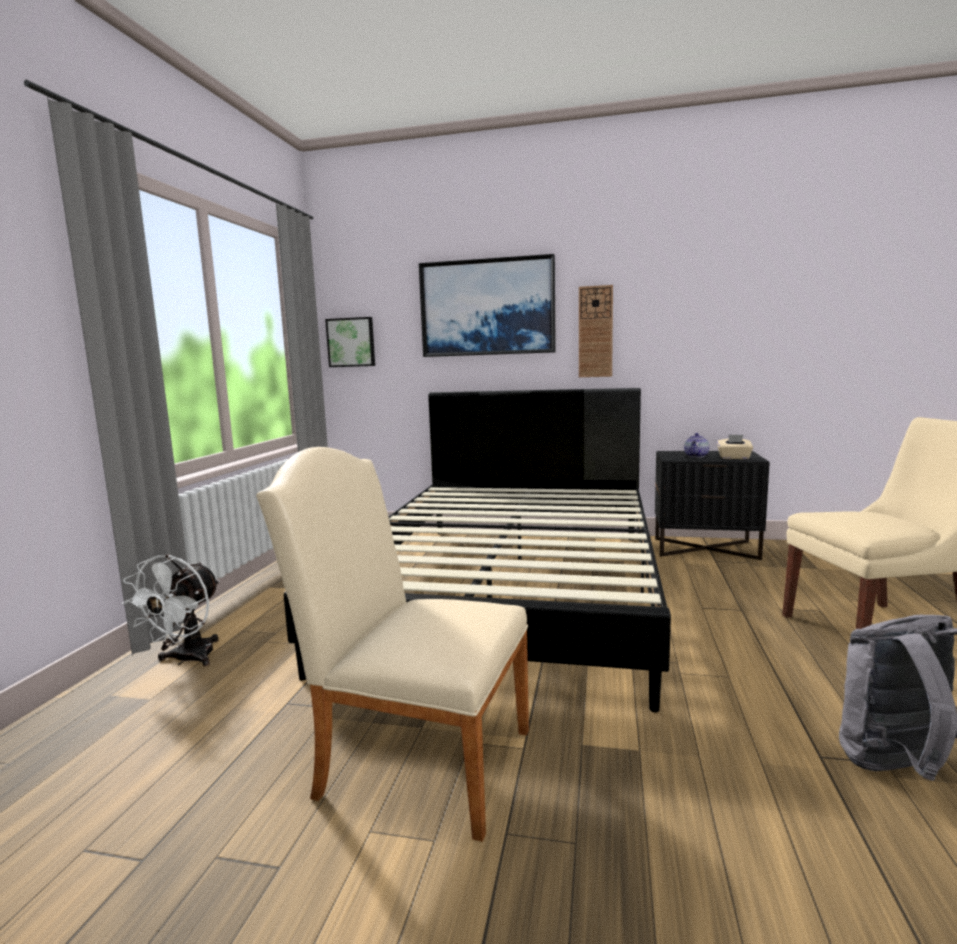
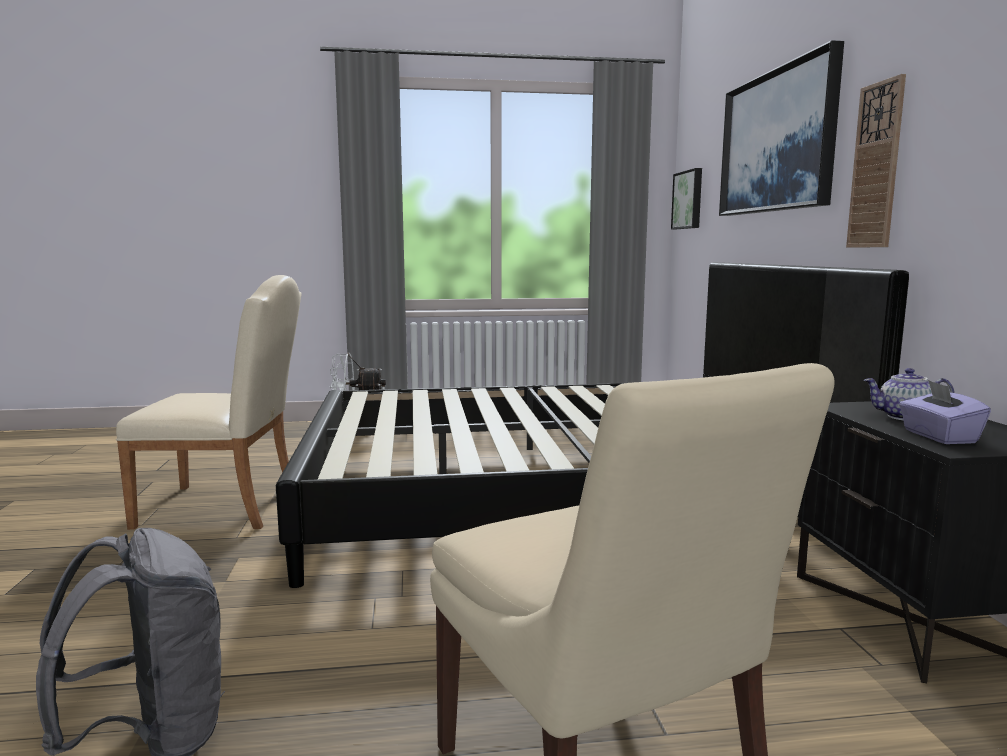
camera: 70 degrees right, 0 degrees up
beige chair [256,447,529,842] -> beige chair turned 90 degrees clockwise [116,275,302,530]
beige tissue box [717,435,753,459] -> purple tissue box [899,380,991,444]

